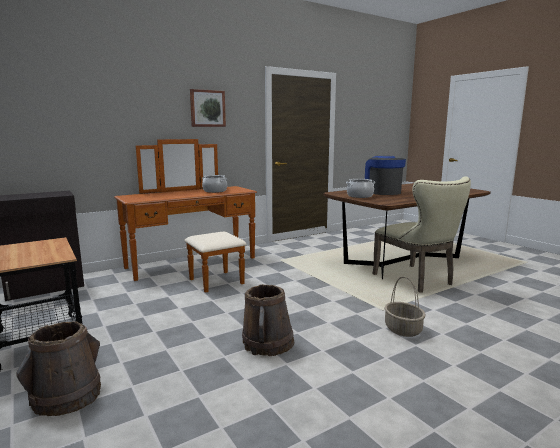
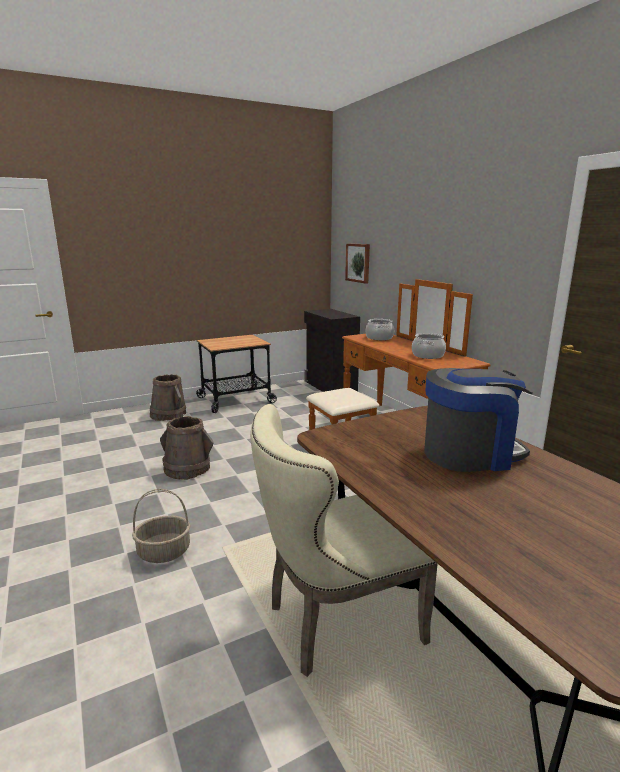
camera: 95 degrees right, 5 degrees up
picture [190,89,226,127] -> picture moved to [345,243,370,284]
cooking pot [346,179,375,198] -> cooking pot moved to [365,319,394,340]

